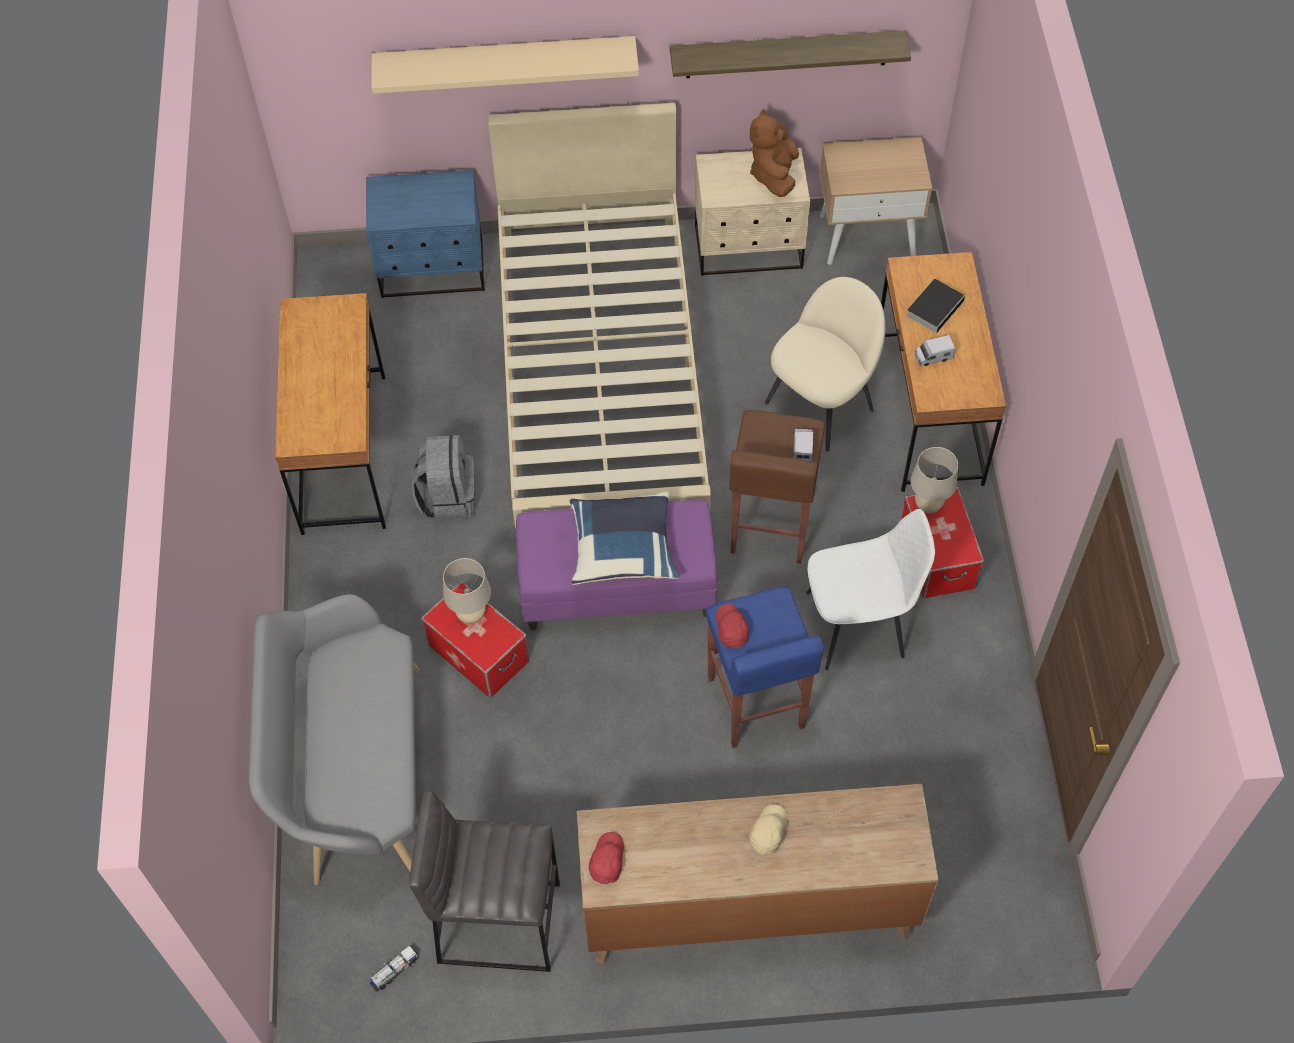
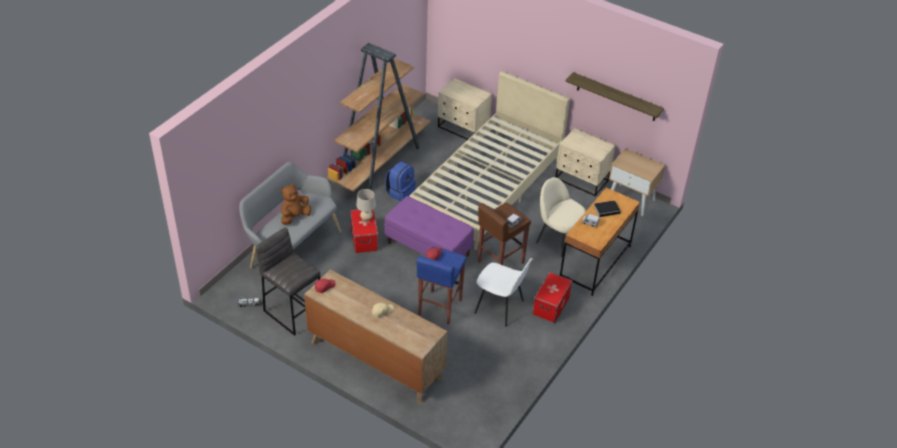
camera: 35 degrees right, 15 degrees down
brown desk [275,293,386,535] -> brown bookcase [327,43,430,192]
blue nightstand [366,170,485,298] -> beige nightstand [438,78,492,140]
beige shelf [372,36,639,94] -> none
grey backpack [412,435,475,521] -> blue backpack [385,161,416,201]
blue pillow [570,492,680,585] -> none
brown plush toy [750,109,799,197] -> brown plush toy moved to [281,184,311,225]
beige chair [765,277,886,452] -> beige chair turned 135 degrees counterclockwise [536,177,586,257]
beige table lamp [911,447,958,513] -> none

